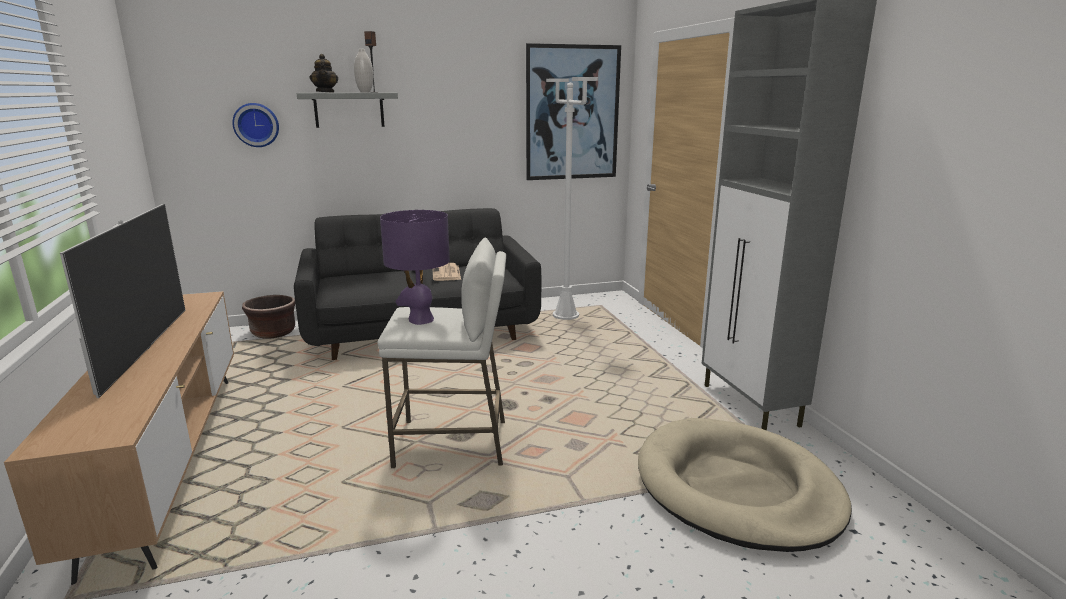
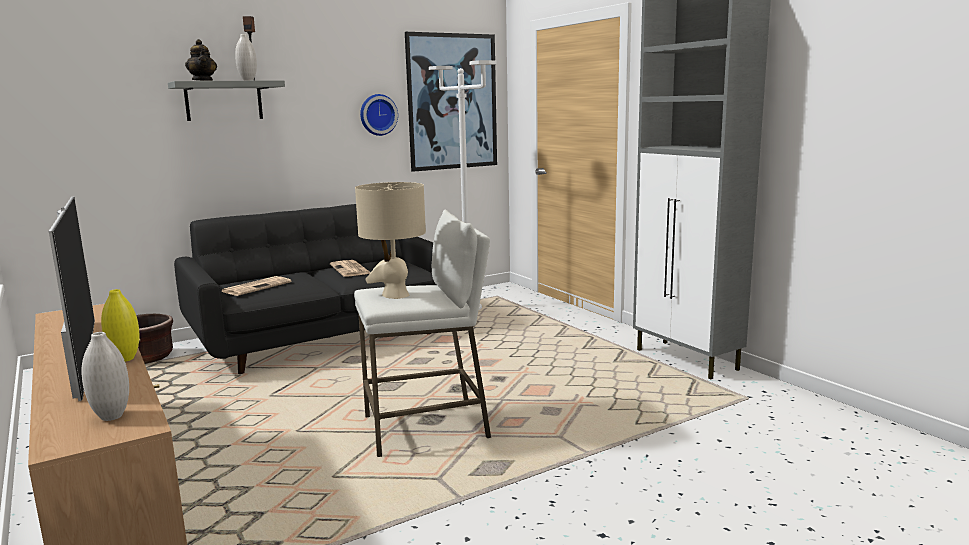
camera: 15 degrees left, 5 degrees down
wall clock [232,103,279,147] -> wall clock moved to [360,94,398,136]
purple table lamp [380,210,450,325] -> beige table lamp [355,182,426,299]
beige dog bed [638,418,852,552] -> none
none -> white vase [82,332,129,421]
none -> yellow vase [101,289,140,362]
none -> newspaper [221,276,291,296]

